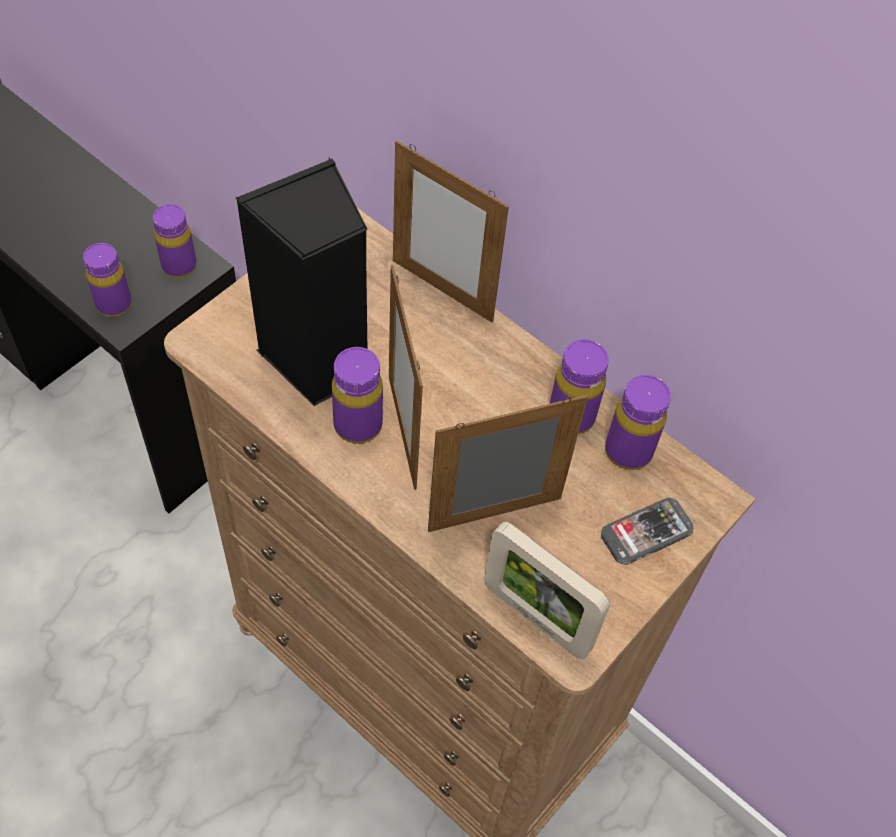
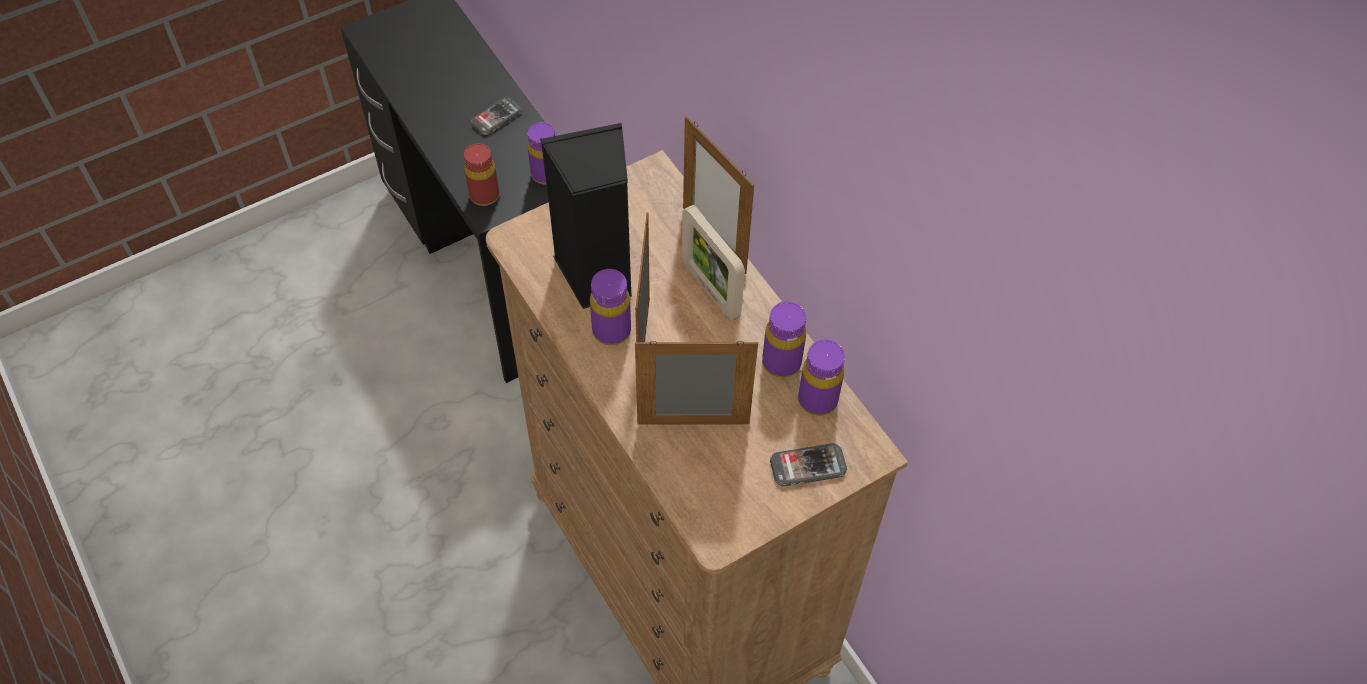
camera: 20 degrees right, 0 degrees up
purple bottle [83,243,132,317] -> red bottle [464,143,499,206]
picture frame [484,522,610,659] -> picture frame moved to [682,205,745,321]
none -> phone [471,97,522,135]

